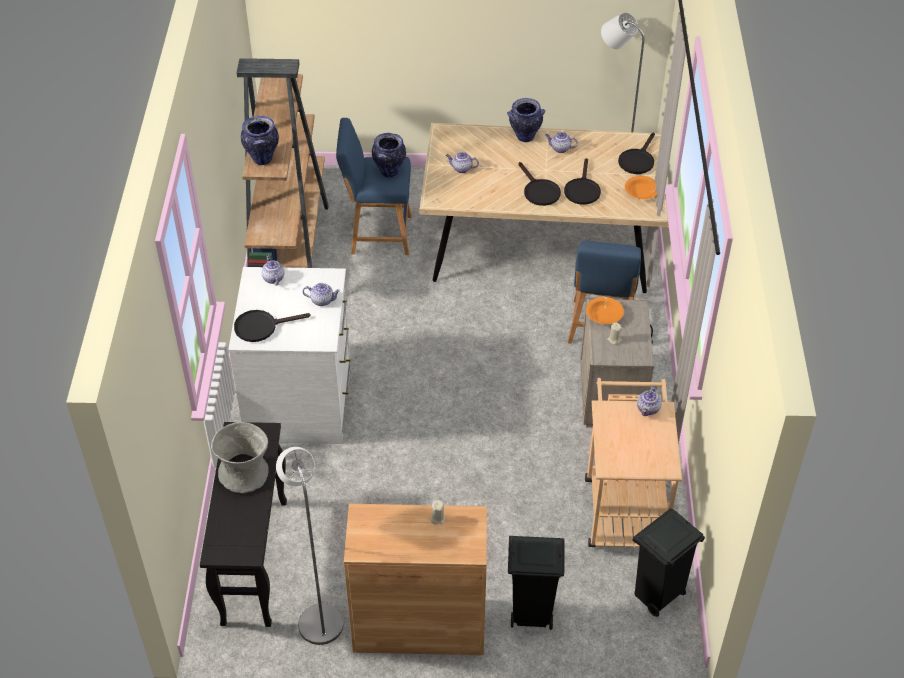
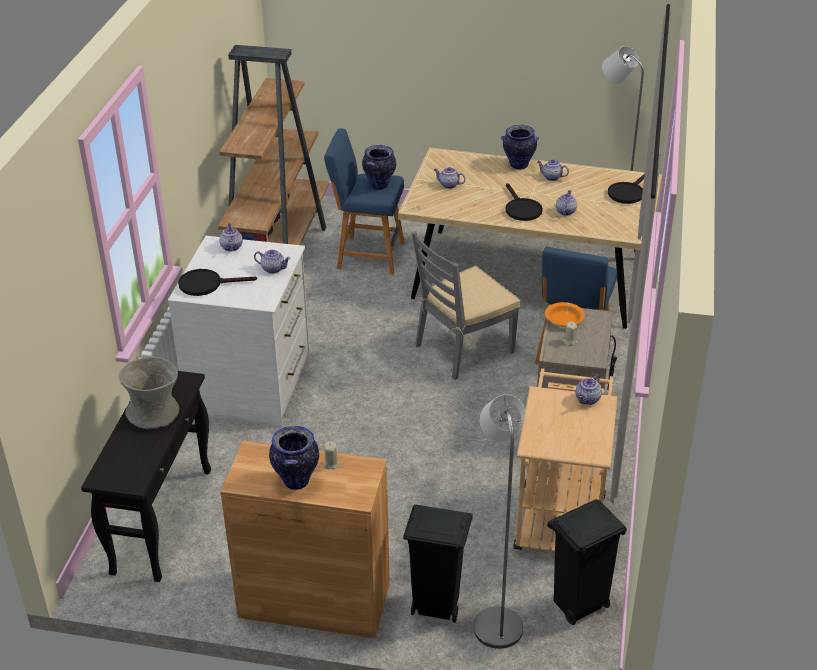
camera: 10 degrees right, 10 degrees down
vase [241,116,279,165] -> vase moved to [269,426,319,490]
grey floor lamp [276,447,343,645] -> grey floor lamp moved to [473,394,525,649]
black frying pan [564,158,601,205] -> teapot [556,190,577,215]
orange bowl [625,176,657,199] -> none
none -> grey chair [411,231,520,380]

